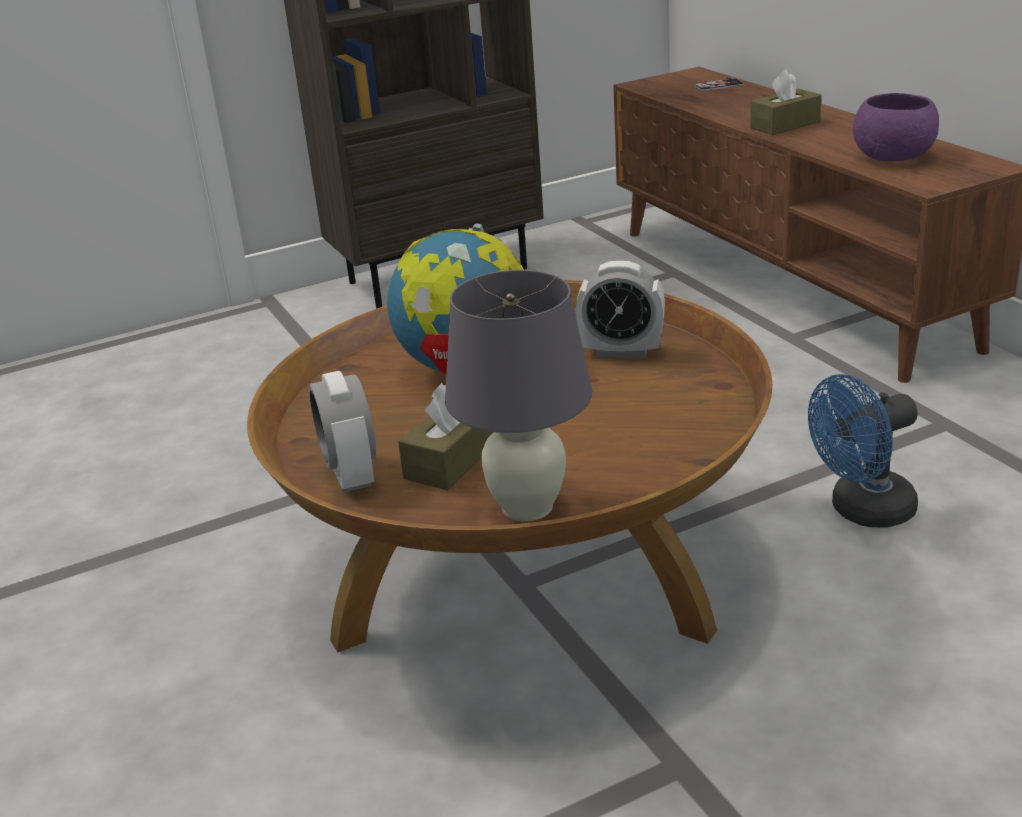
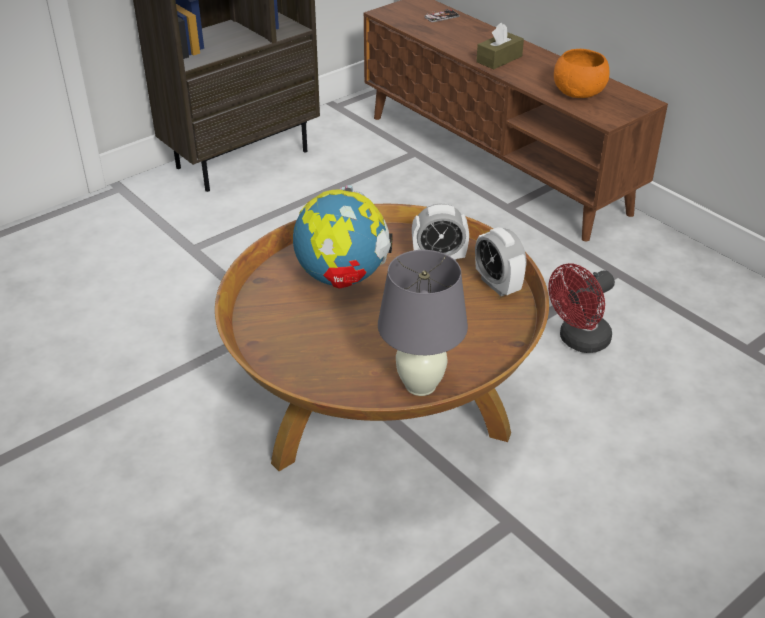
camera: 15 degrees left, 10 degrees up
alarm clock [309,371,376,493] -> alarm clock moved to [475,227,526,296]
brown tissue box [398,383,493,490] -> none
blue fan [808,374,918,528] -> red fan [548,263,615,353]
purple bowl [853,93,939,161] -> orange bowl [554,49,609,98]

